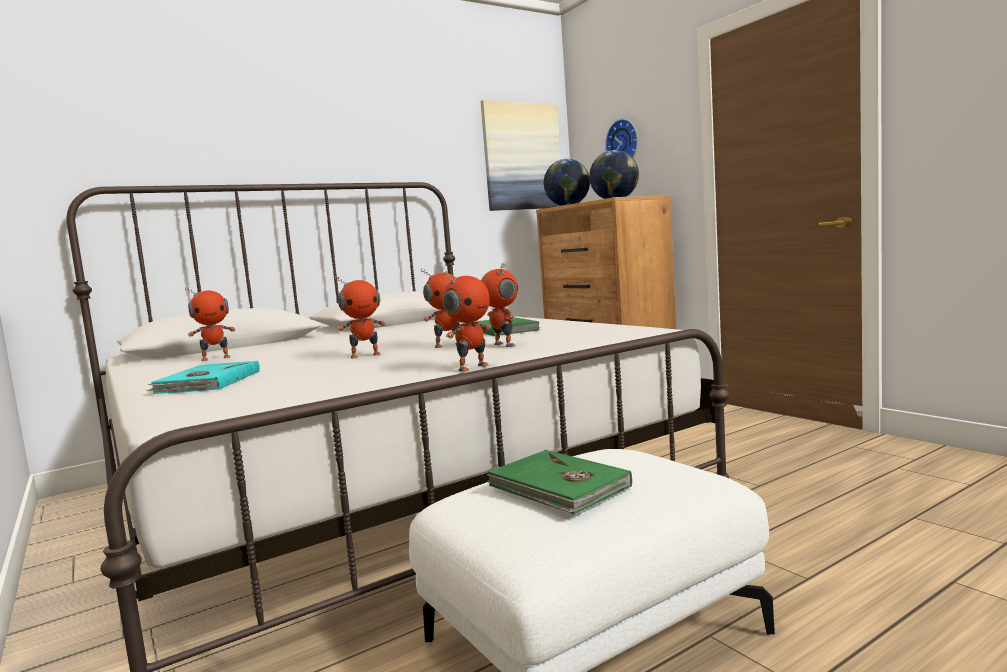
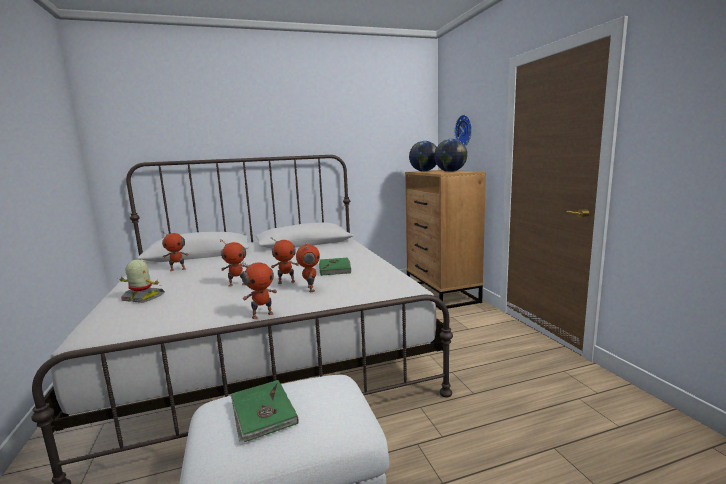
camera: 15 degrees right, 5 degrees up
turquoise book [146,361,260,394] -> toy robot [120,260,165,303]
picture [481,100,561,211] -> none

